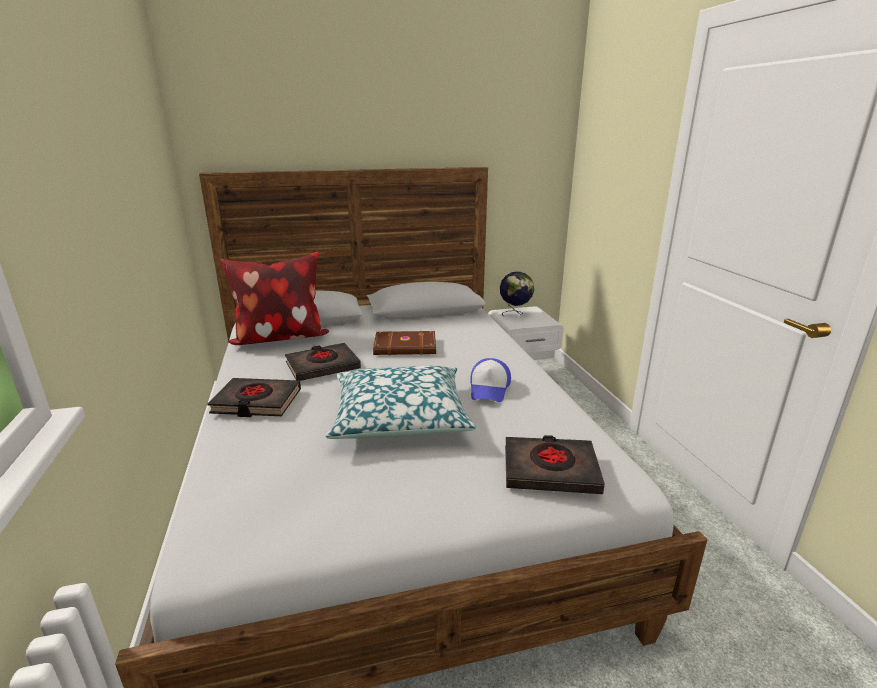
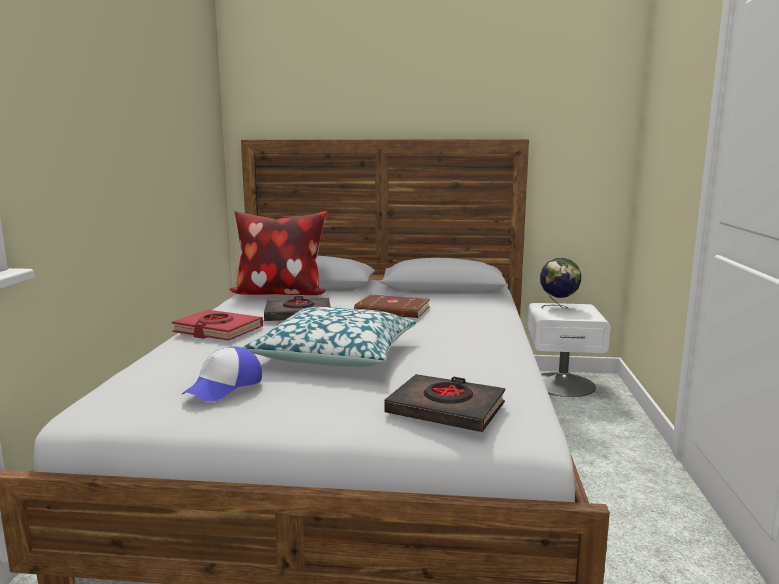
camera: 20 degrees right, 10 degrees down
black book [207,378,301,417] -> red book [172,310,263,341]
cap [470,358,511,402] -> cap moved to [182,347,262,402]

